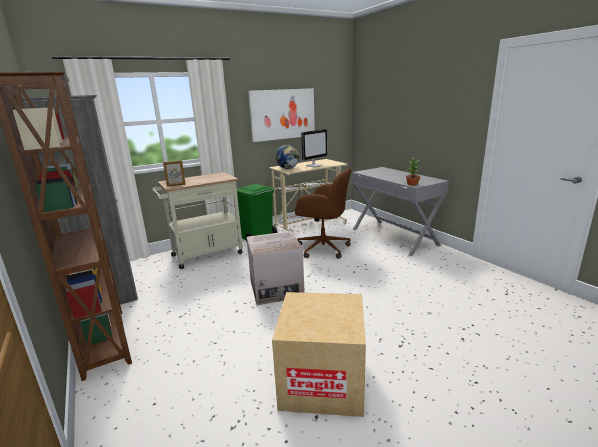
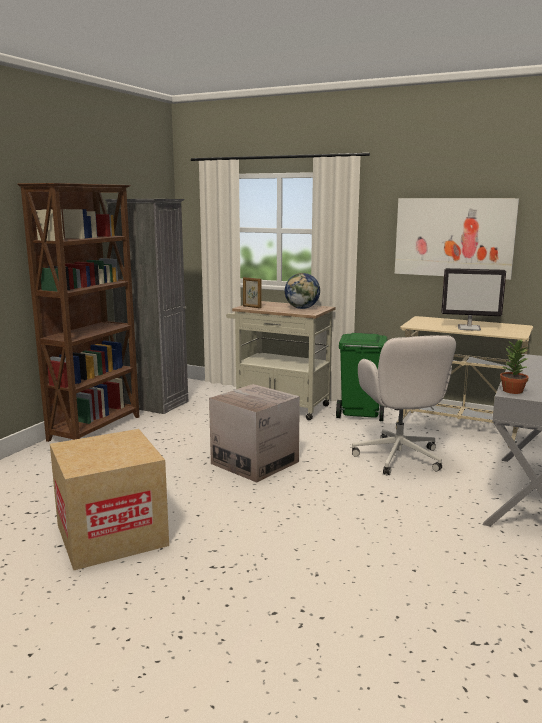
camera: 55 degrees right, 5 degrees down
globe [275,145,299,169] -> globe moved to [285,273,320,309]
brown office chair [294,168,351,259] -> white office chair [352,335,456,475]

